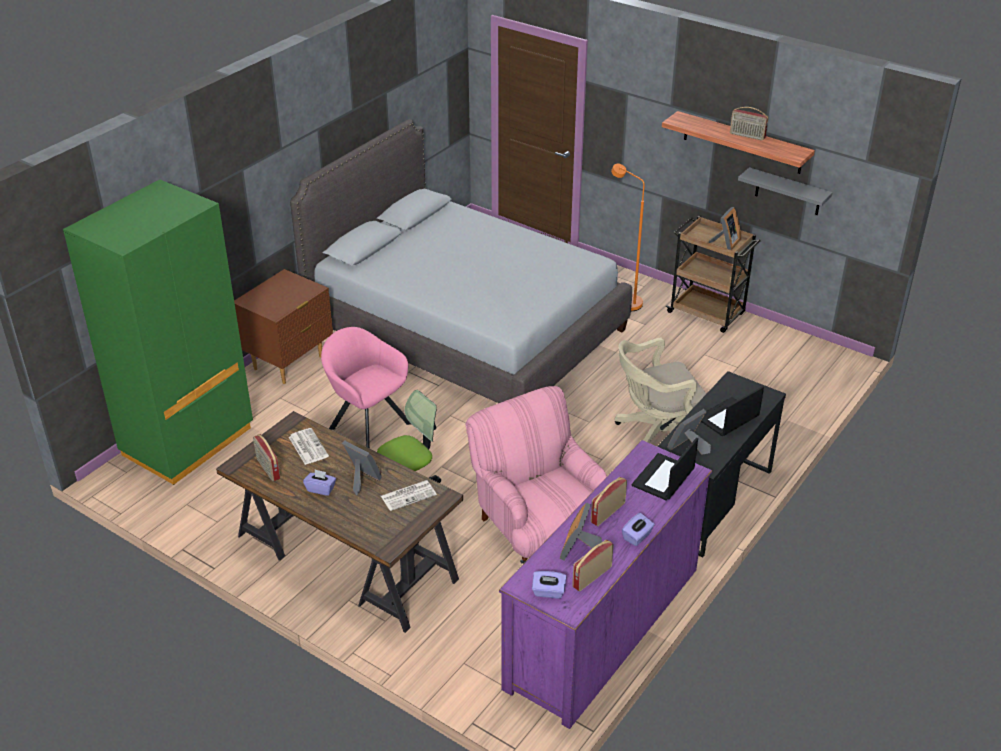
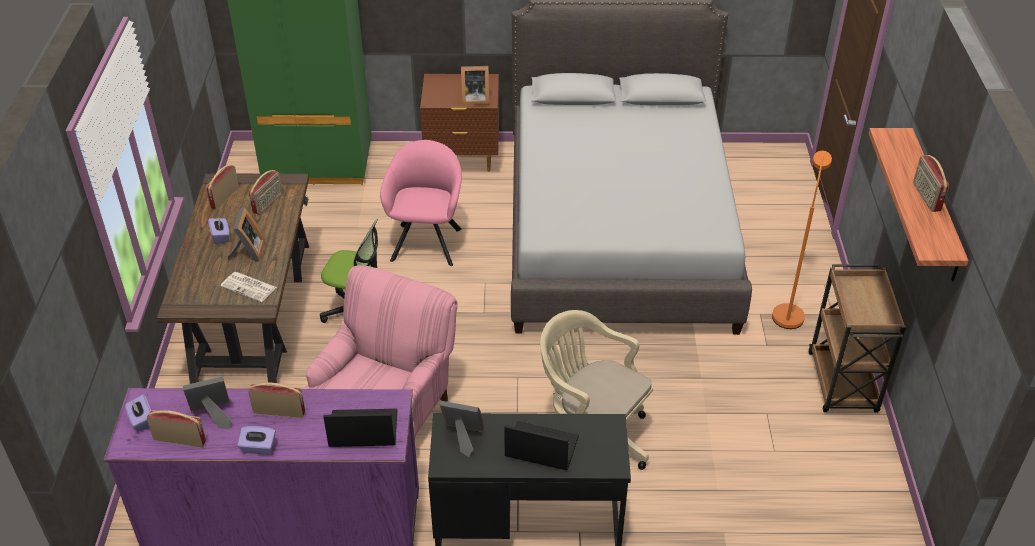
camera: 55 degrees right, 5 degrees up
newspaper [289,428,329,465] -> radio [249,170,283,215]
picture frame [708,207,741,250] -> picture frame moved to [461,66,489,105]
grey shelf [738,167,833,215] -> none

